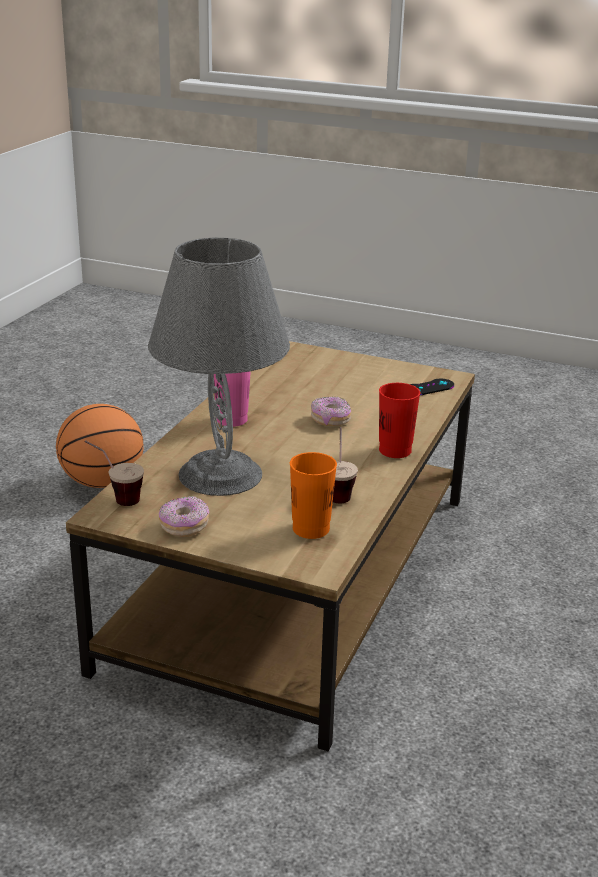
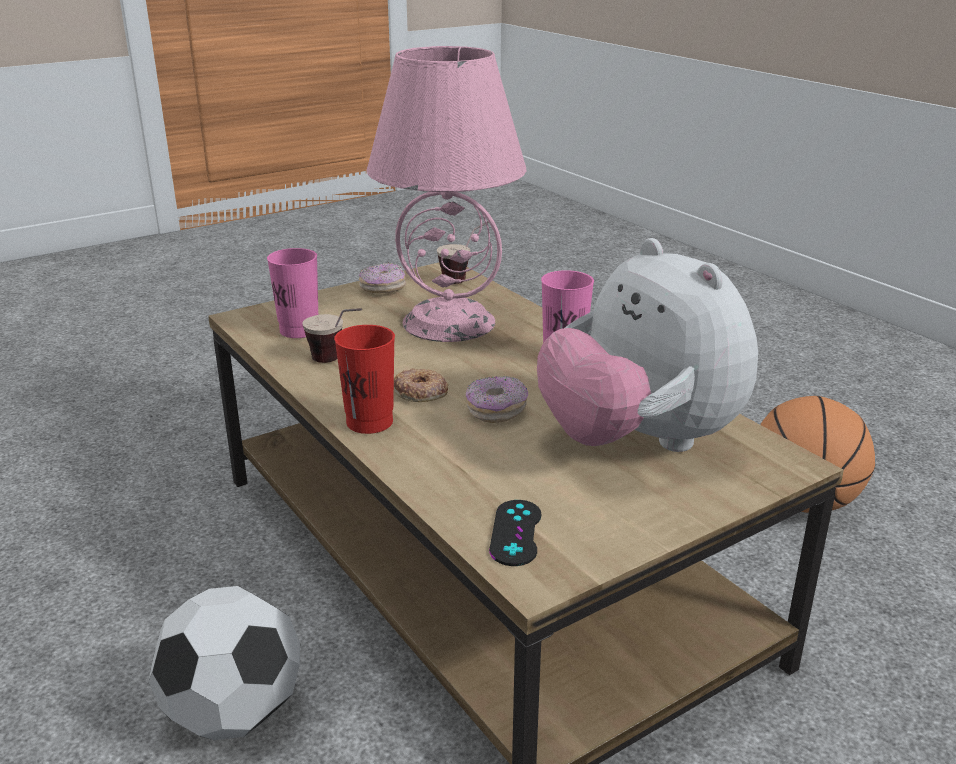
camera: 125 degrees right, 0 degrees up
grey table lamp [148,238,290,496] -> pink table lamp [367,46,526,342]
orange cup [290,452,337,539] -> pink cup [267,248,318,338]
none -> football [149,586,300,740]
none -> donut [394,368,448,402]
none -> plush toy [537,238,758,452]

